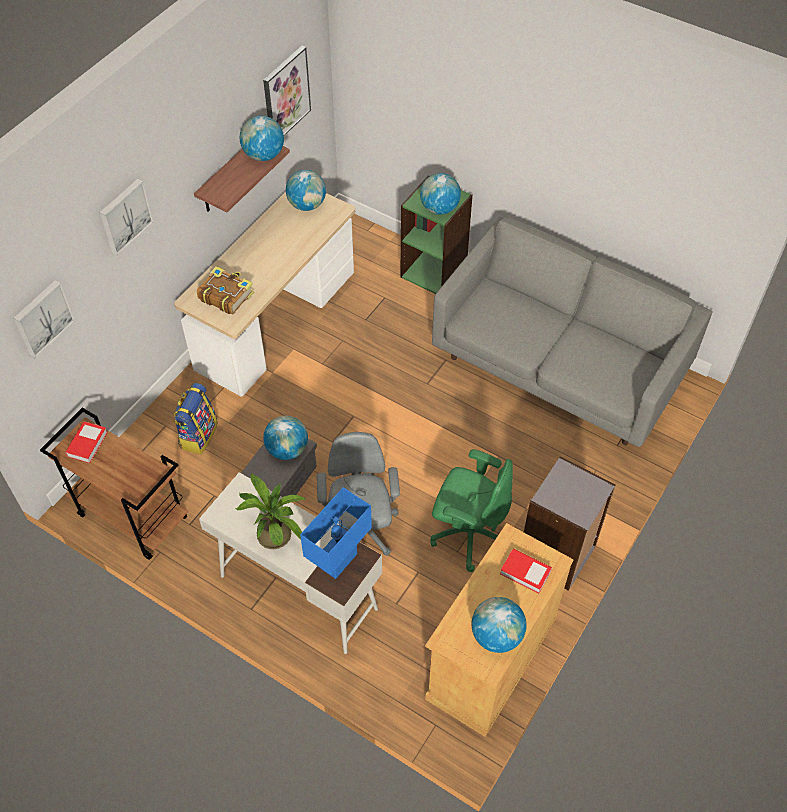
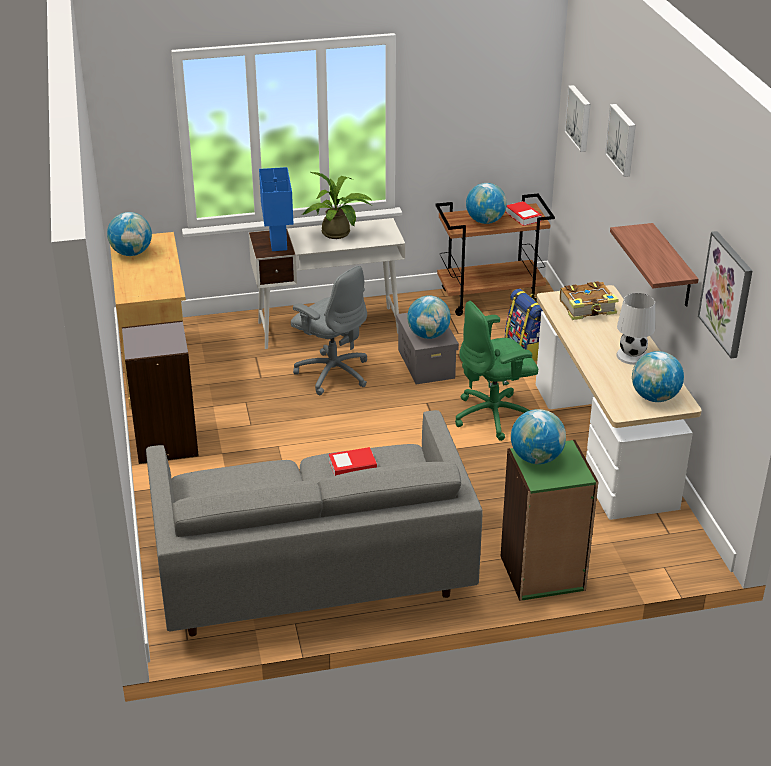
camera: 135 degrees right, 20 degrees down
globe [240,116,284,161] -> globe moved to [466,183,507,224]
green office chair [431,449,513,572] -> green office chair moved to [455,301,538,441]
book [500,548,552,593] -> book moved to [329,447,377,476]
none -> white table lamp [616,293,655,365]

